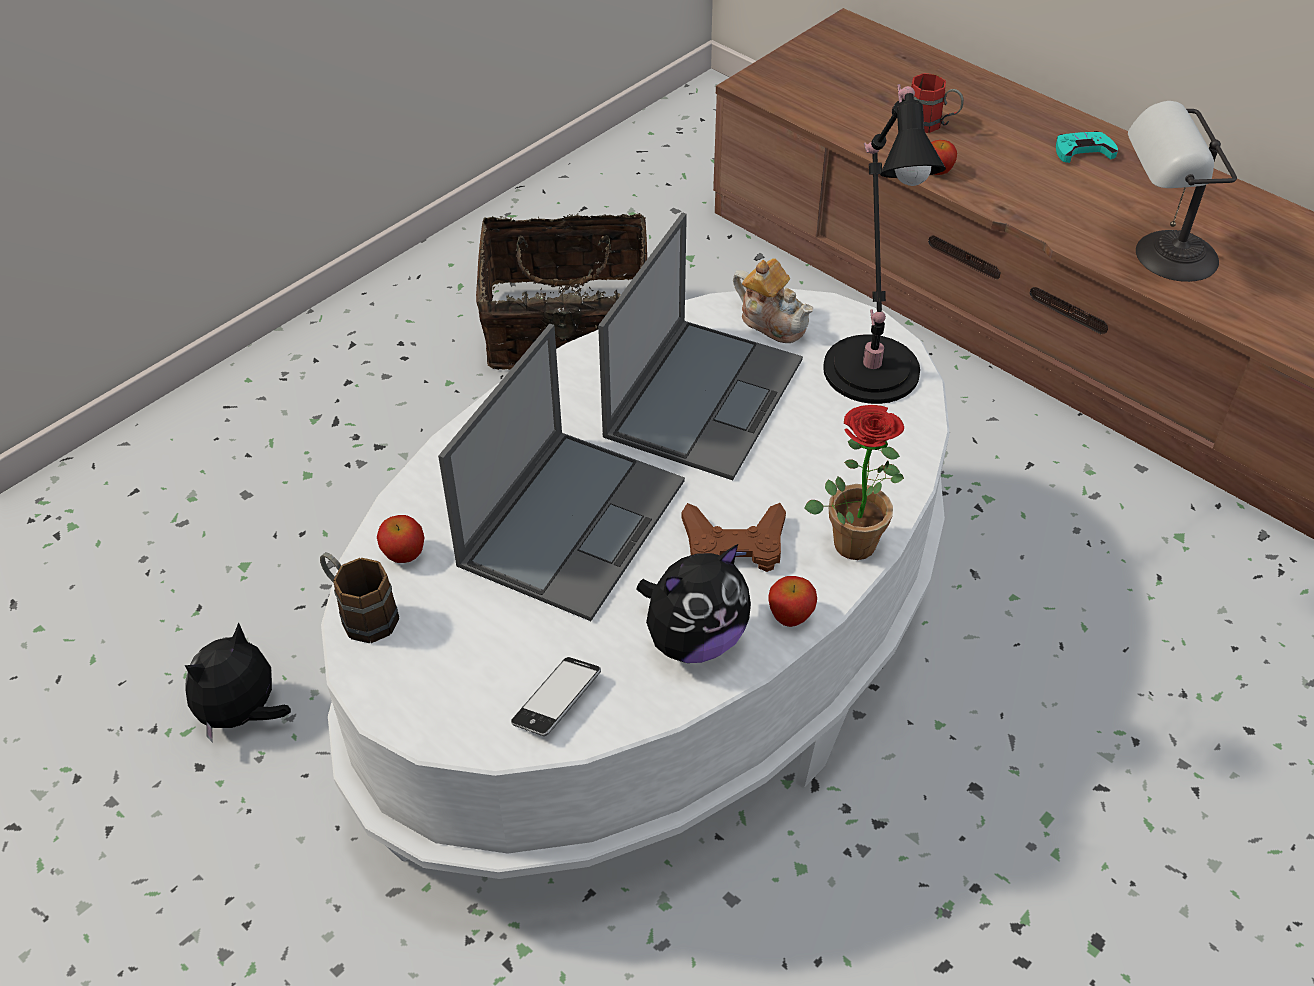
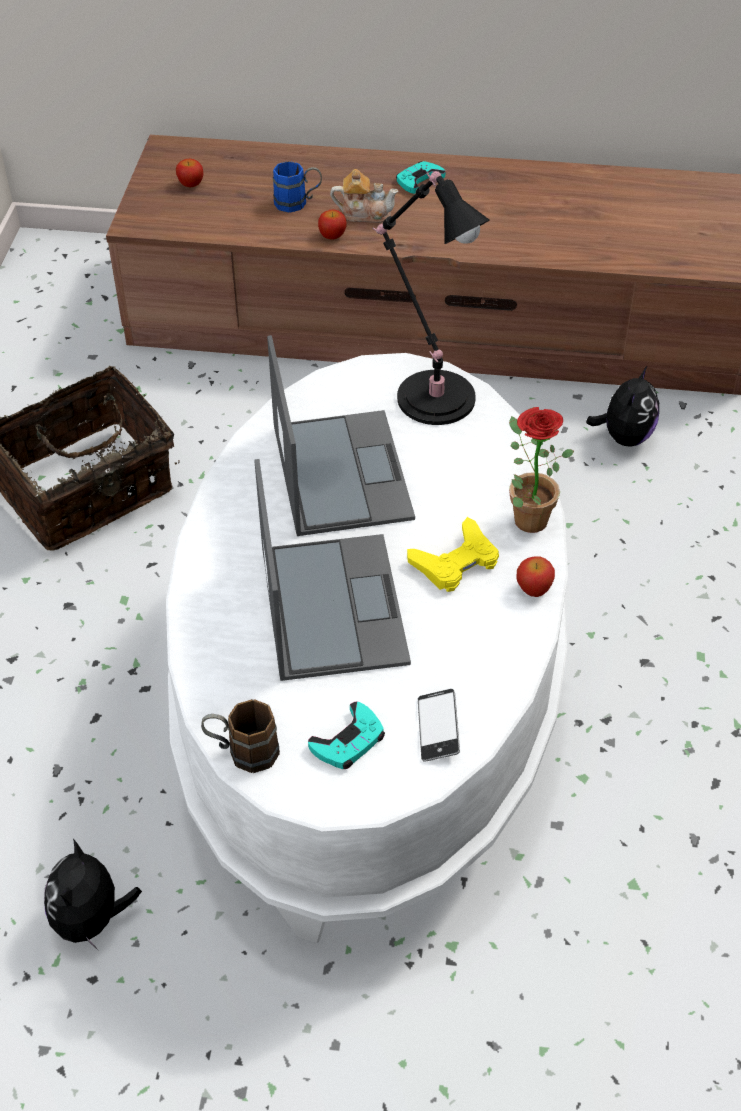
camera: 35 degrees left, 0 degrees up
apple [377,515,424,563] -> apple moved to [176,158,203,187]
plush toy [636,544,751,663] -> plush toy moved to [586,365,659,447]
brown game controller [682,503,786,572] -> yellow game controller [407,517,499,592]
teapot [733,258,813,343] -> teapot moved to [330,169,398,223]
red mug [911,73,964,133] -> blue mug [273,161,322,213]
table lamp [1128,101,1237,282] -> none
none -> turquoise game controller [308,701,385,769]

